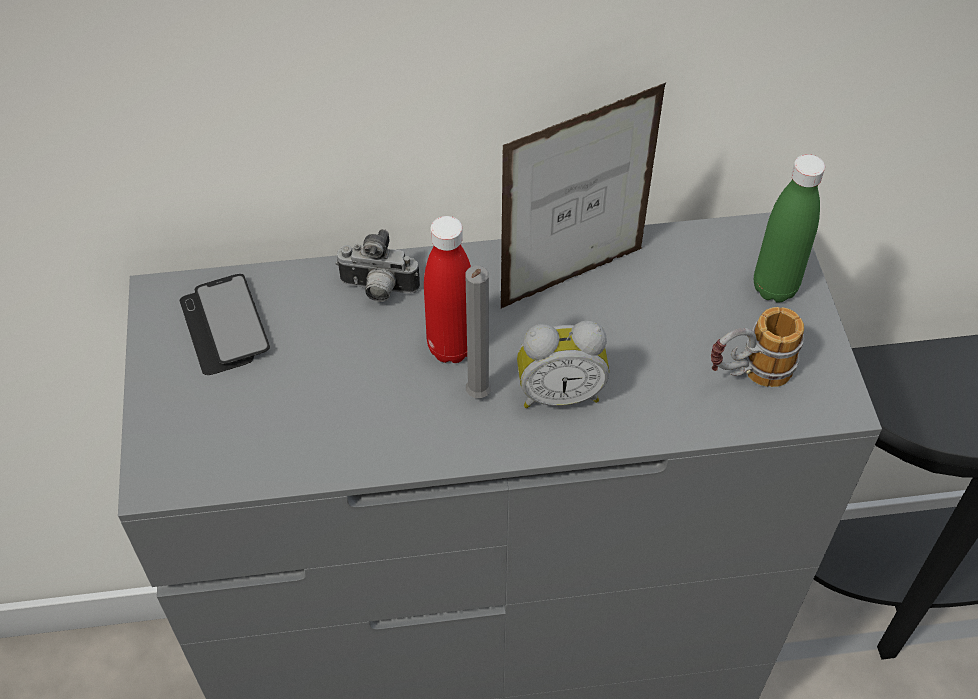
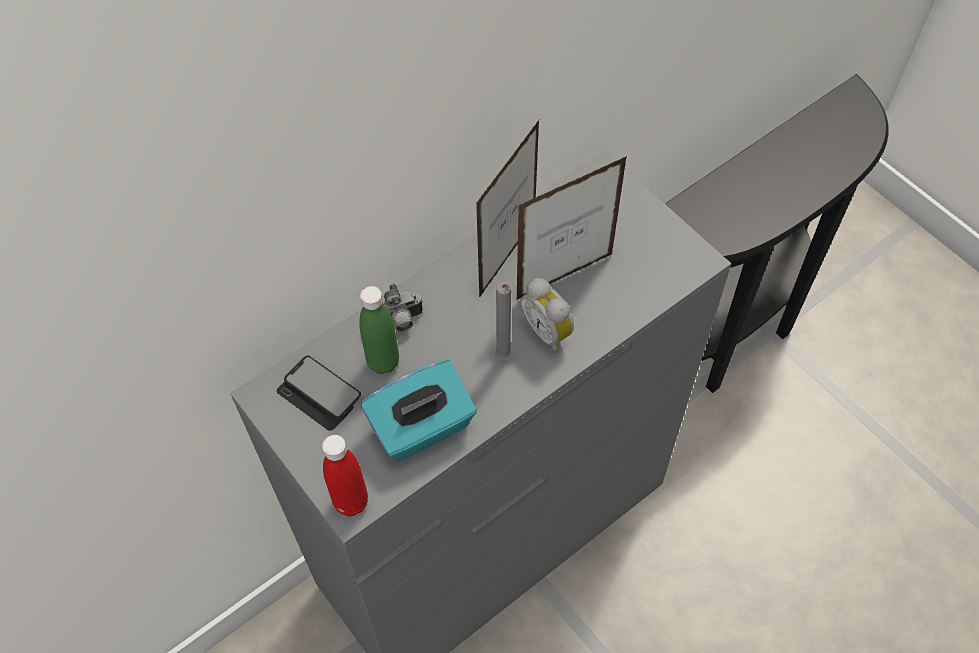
camera: 30 degrees left, 5 degrees up
red bottle [424,216,471,363] -> red bottle moved to [322,435,368,516]
alarm clock [517,320,609,408] -> alarm clock turned 90 degrees clockwise [520,278,574,353]
mug [711,307,804,387] -> none
green bottle [754,154,825,303] -> green bottle moved to [359,286,399,374]
none -> turquoise tissue box [361,360,477,461]
none -> picture frame [517,156,627,300]

